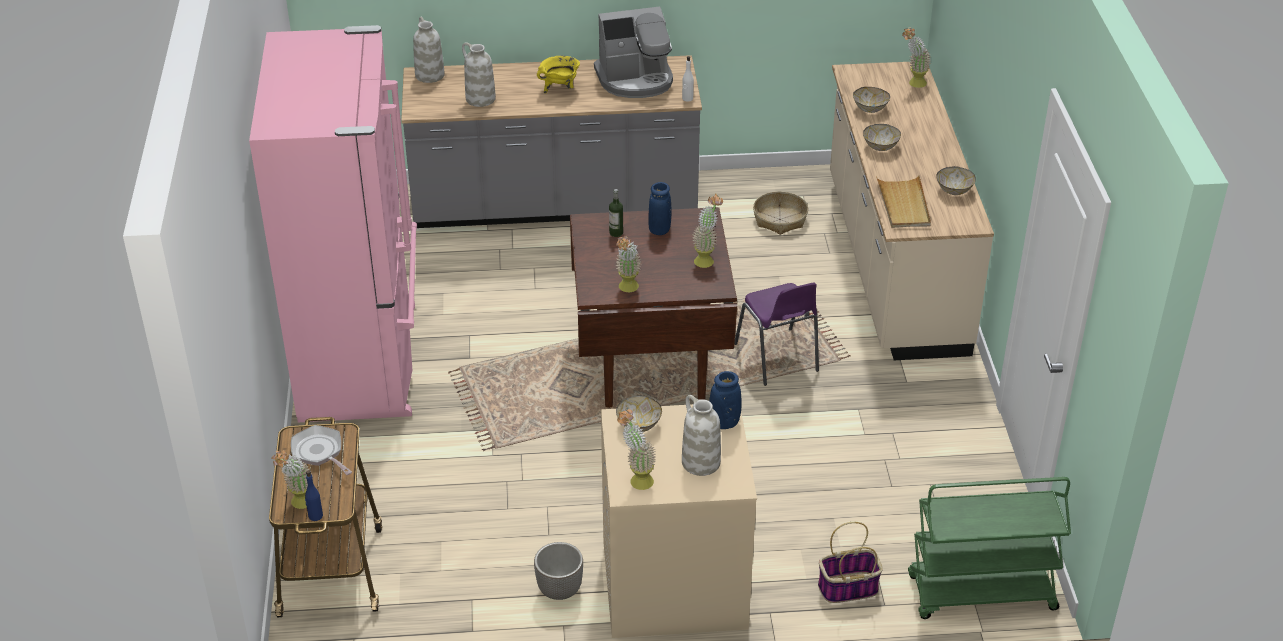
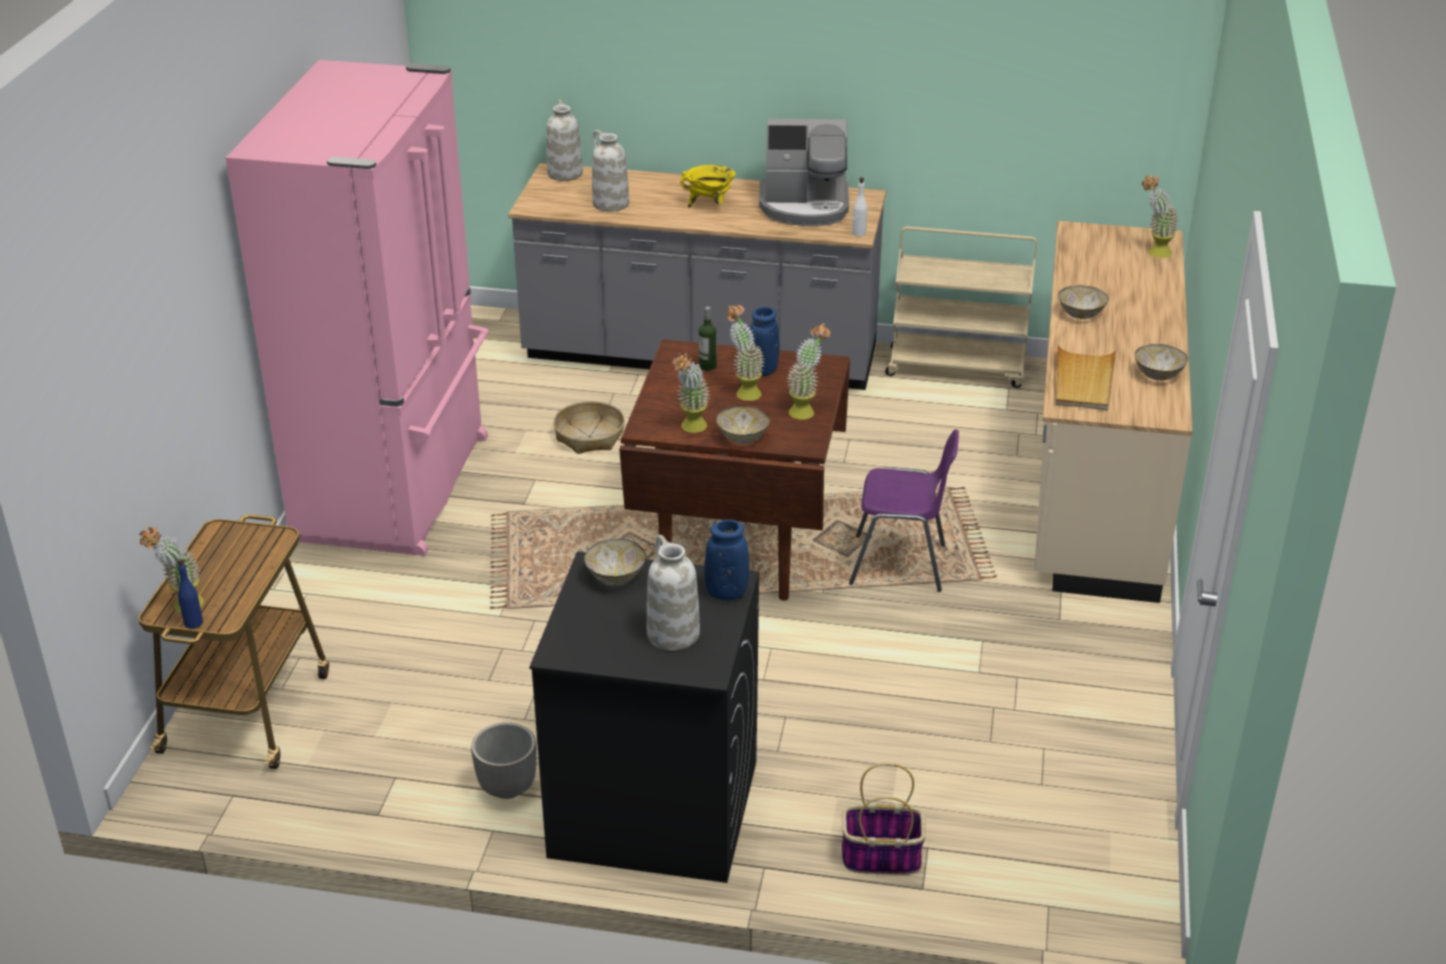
camera: 15 degrees right, 5 degrees down
frying pan [291,425,352,475] -> none
beige washing machine [601,404,757,638] -> black washing machine [529,552,759,883]
potted plant [617,409,656,490] -> potted plant moved to [727,305,765,401]
purple chair [734,283,819,386] -> purple chair turned 75 degrees counterclockwise [849,429,959,592]
basket [753,191,808,235] -> basket moved to [553,401,625,454]
bowl [853,87,890,113] -> bowl moved to [716,405,770,444]
green cart [908,477,1071,619] -> none
none -> beige cart [885,227,1037,388]

